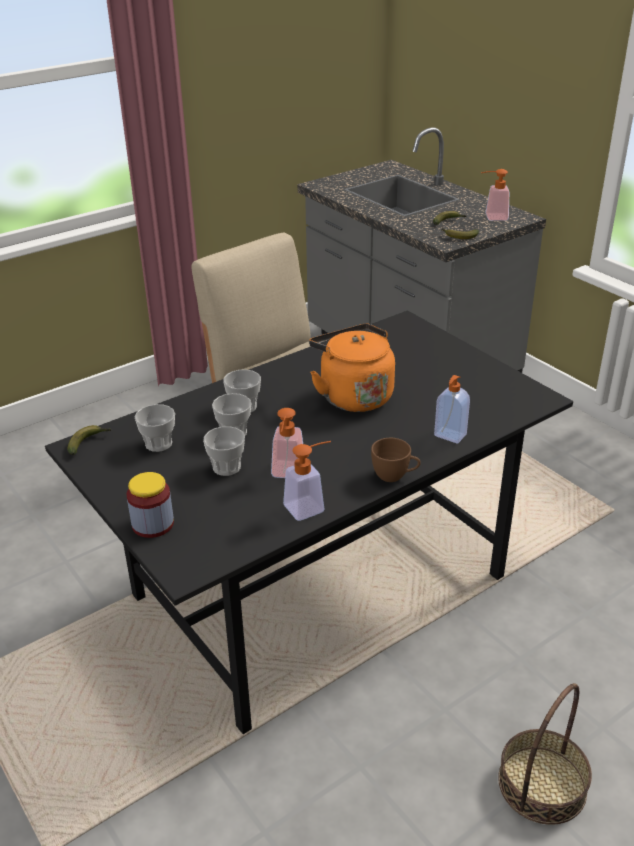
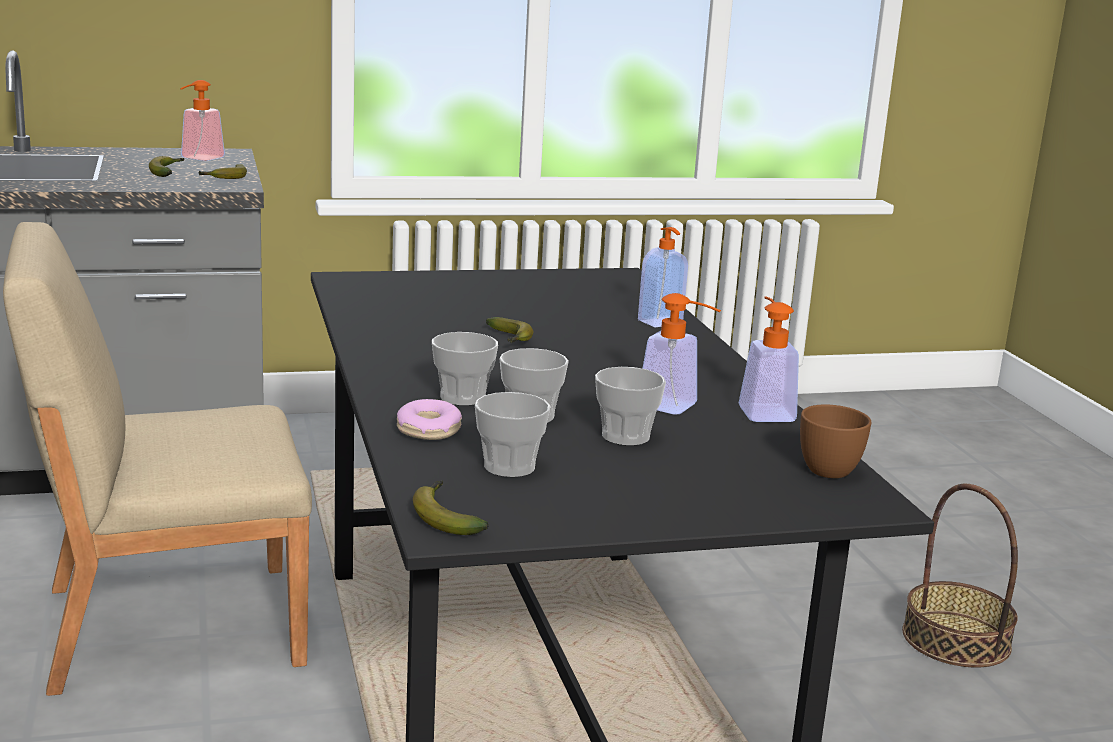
camera: 70 degrees left, 15 degrees down
jar [127,472,174,538] -> none
orange kettle [309,324,395,412] -> banana [486,317,533,343]
brown cup [371,438,421,482] -> brown cup moved to [800,404,871,478]
none -> donut [397,399,462,440]

